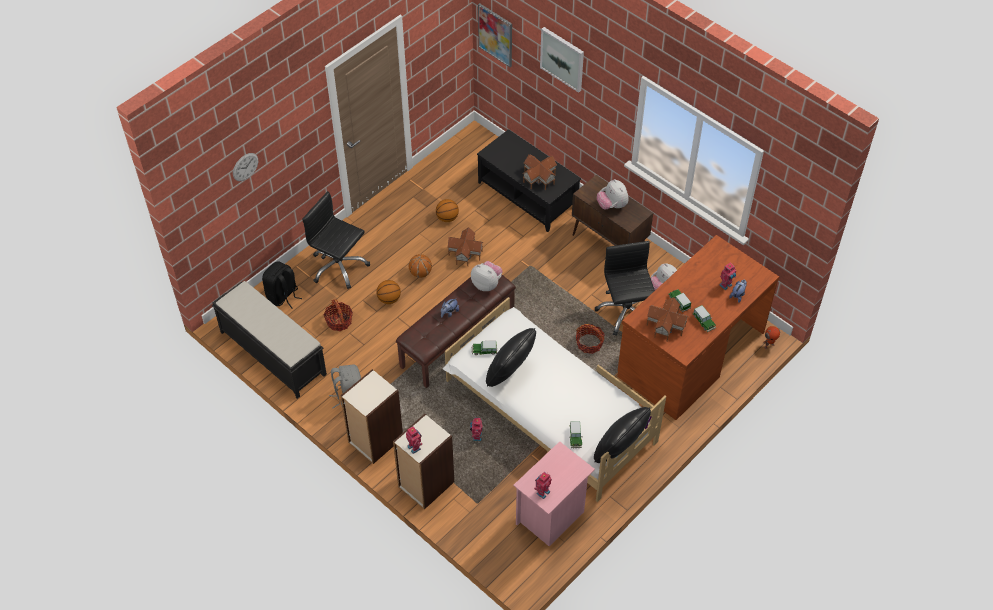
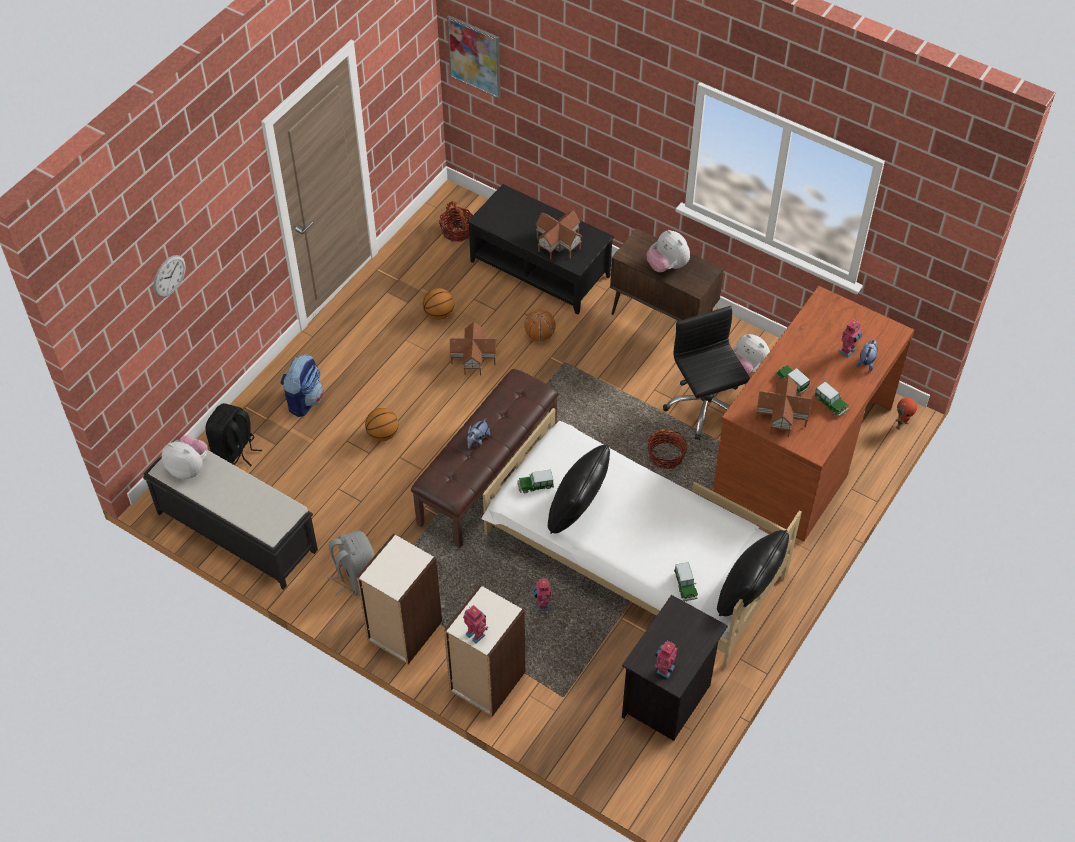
camera: 10 degrees left, 0 degrees up
black office chair [302,191,370,289] -> backpack [281,354,324,417]
basket [324,299,353,331] -> basket moved to [439,201,473,242]
basketball [409,254,432,278] -> basketball moved to [524,310,556,341]
plush toy [471,261,503,291] -> plush toy moved to [162,435,208,479]
pink nightstand [513,441,595,546] -> black nightstand [622,595,728,741]
picture [540,27,584,93] -> none

